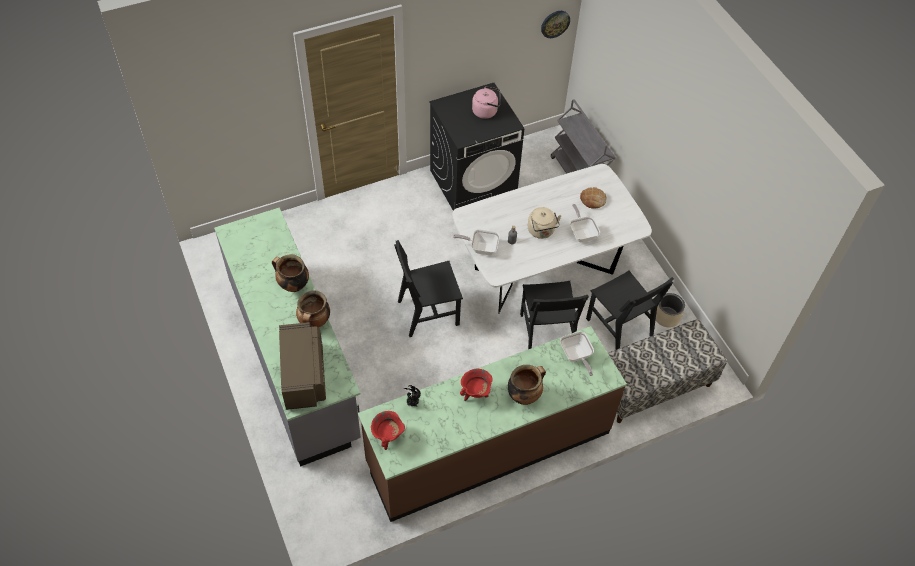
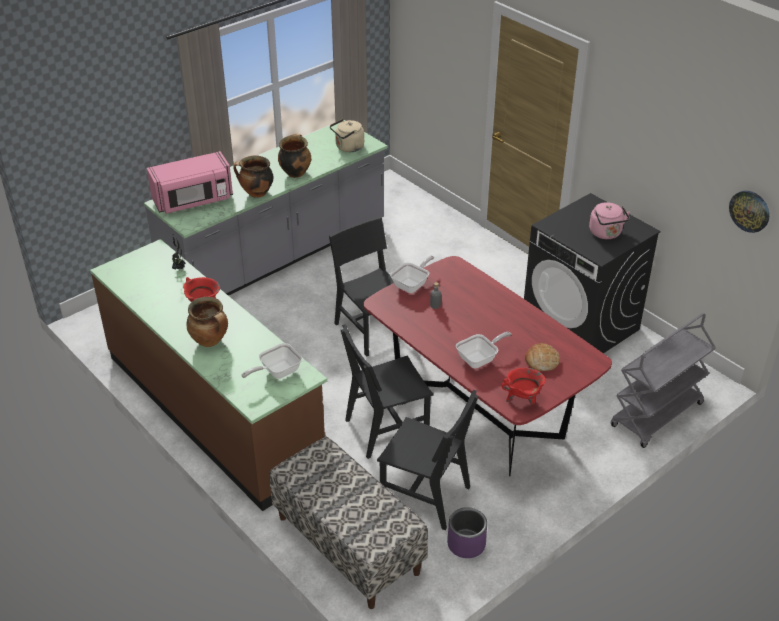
camera: 75 degrees right, 15 degrees down
brown microwave [279,322,326,410] -> pink microwave [147,151,233,214]
red cooking pot [371,411,405,450] -> red cooking pot moved to [502,367,546,404]
white dining table [452,164,652,314] -> red dining table [363,256,612,476]
frying pan [453,229,500,255] -> frying pan turned 45 degrees clockwise [390,256,434,293]
beige kettle [528,207,561,239] -> beige kettle moved to [330,119,364,152]
black chair [586,271,674,350] -> black chair turned 105 degrees counterclockwise [377,390,478,530]
beige planter [656,293,685,328] -> purple planter [447,507,487,558]

